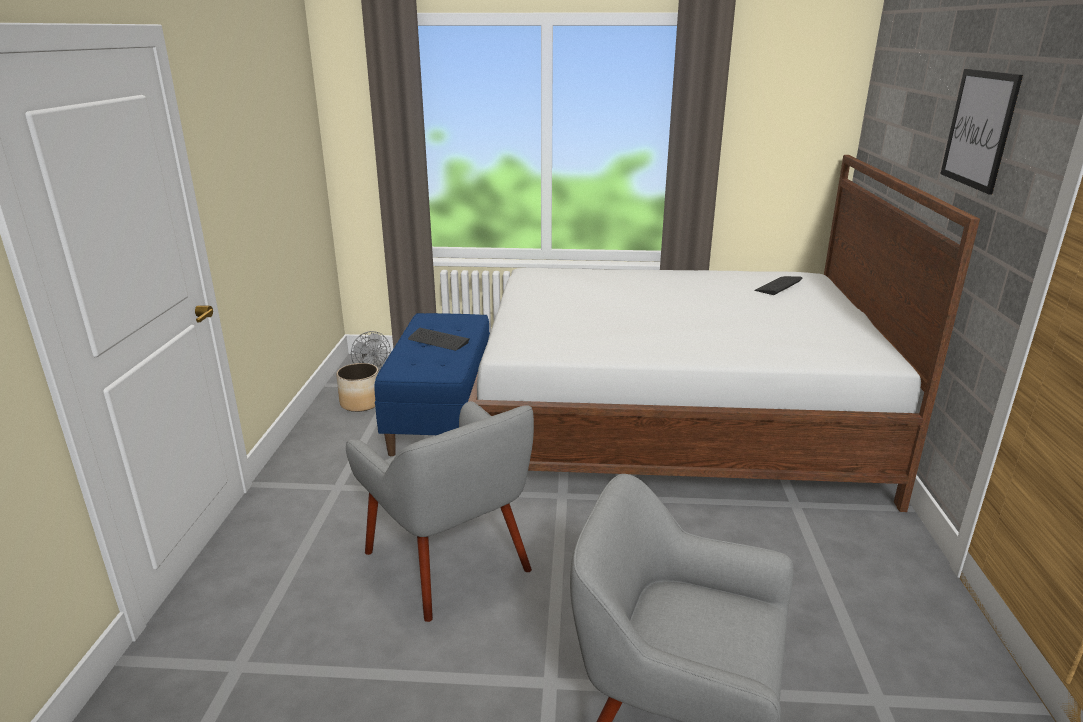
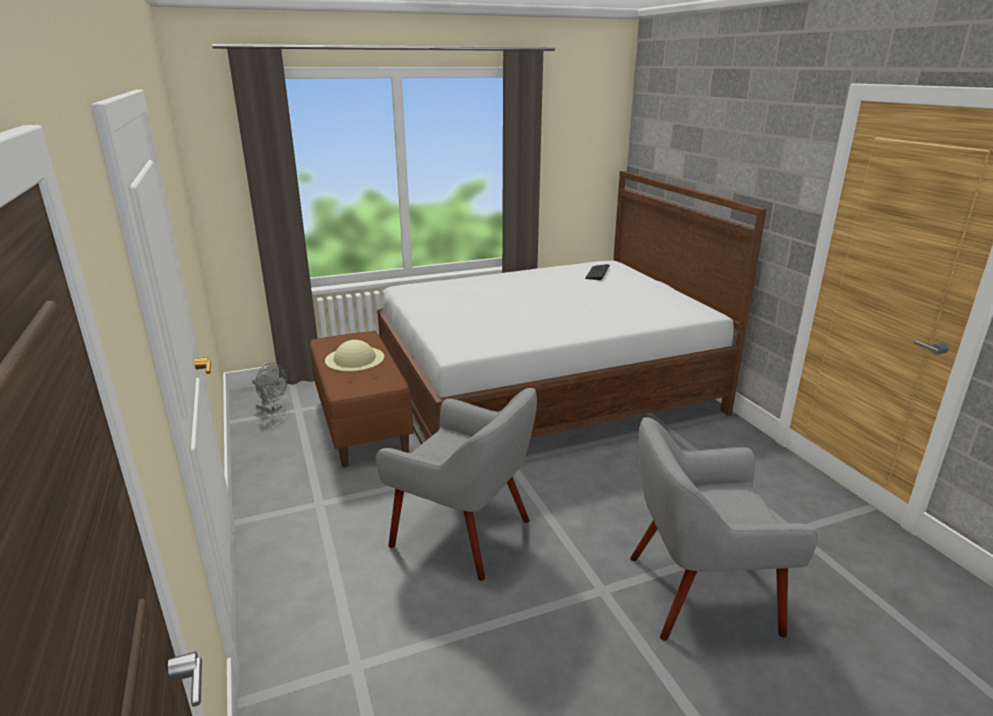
camera: 25 degrees left, 0 degrees up
planter [336,363,378,412] -> none
blue bench [374,313,490,456] -> brown bench [310,331,414,467]
keyboard [408,328,470,351] -> beige hat [325,340,384,372]
picture [940,69,1023,195] -> none

